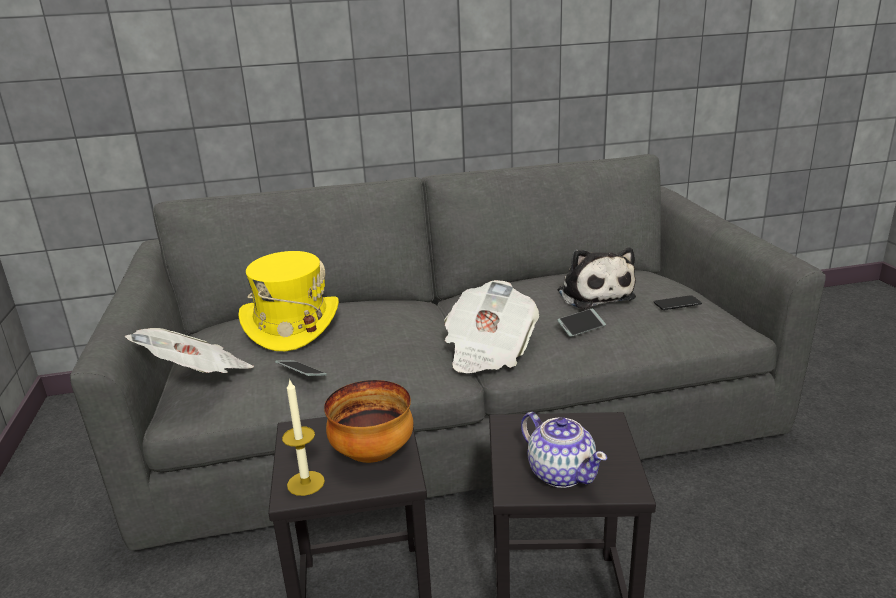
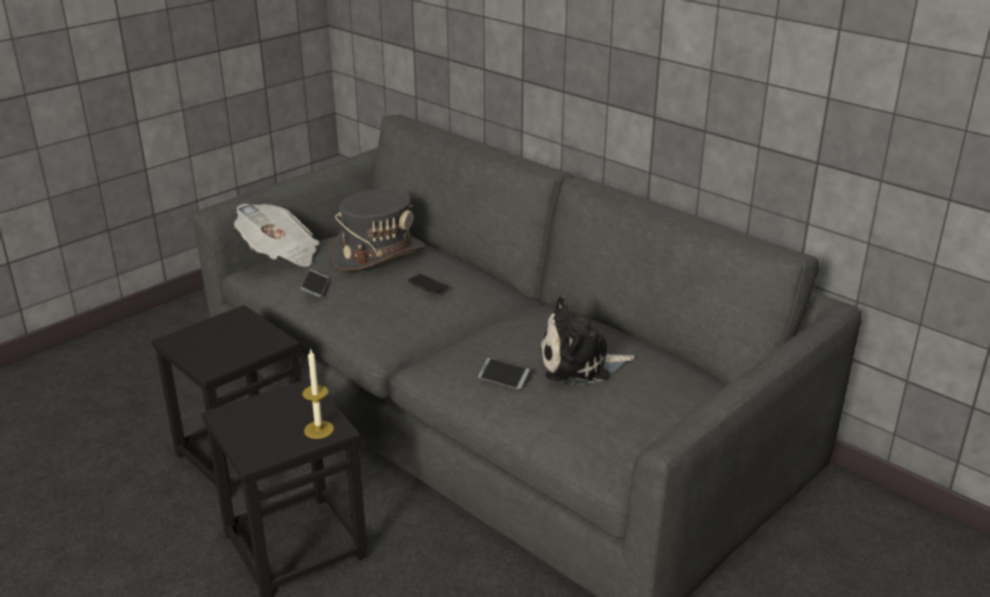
camera: 55 degrees right, 5 degrees up
yellow hat [238,251,339,351] -> grey hat [330,189,425,271]
candle [282,379,325,496] -> candle moved to [302,348,334,439]
bowl [324,380,413,463] -> none
newspaper [444,280,539,373] -> none
teapot [521,412,607,488] -> none
plush toy [558,247,636,309] -> plush toy turned 45 degrees clockwise [540,296,634,385]
phone [654,295,702,310] -> phone moved to [408,274,448,294]

